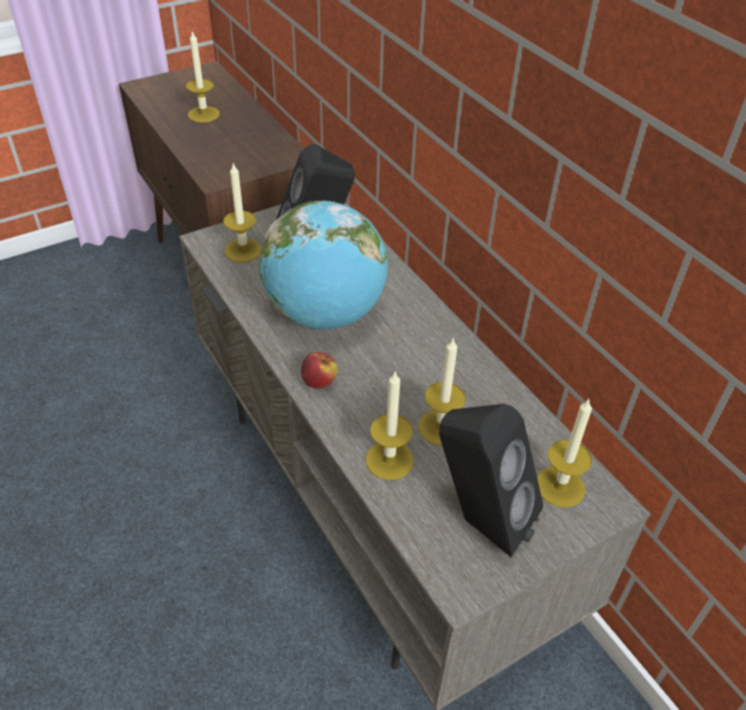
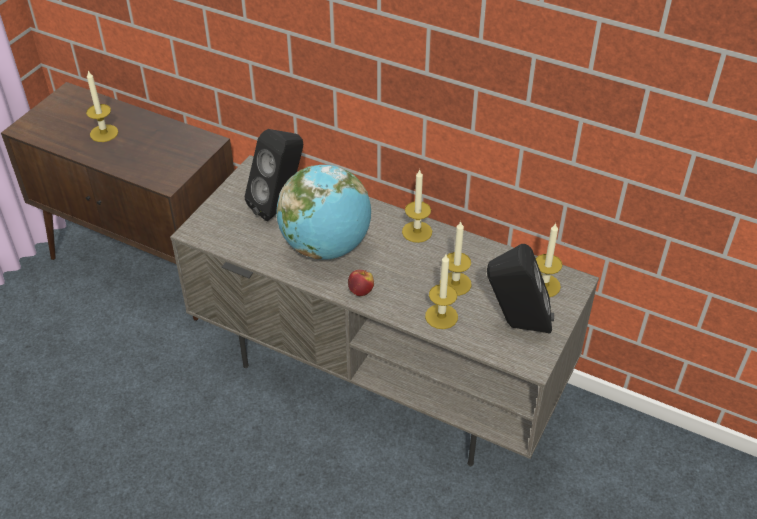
camera: 30 degrees left, 0 degrees up
candle [223,163,262,262] -> candle moved to [402,169,432,243]

